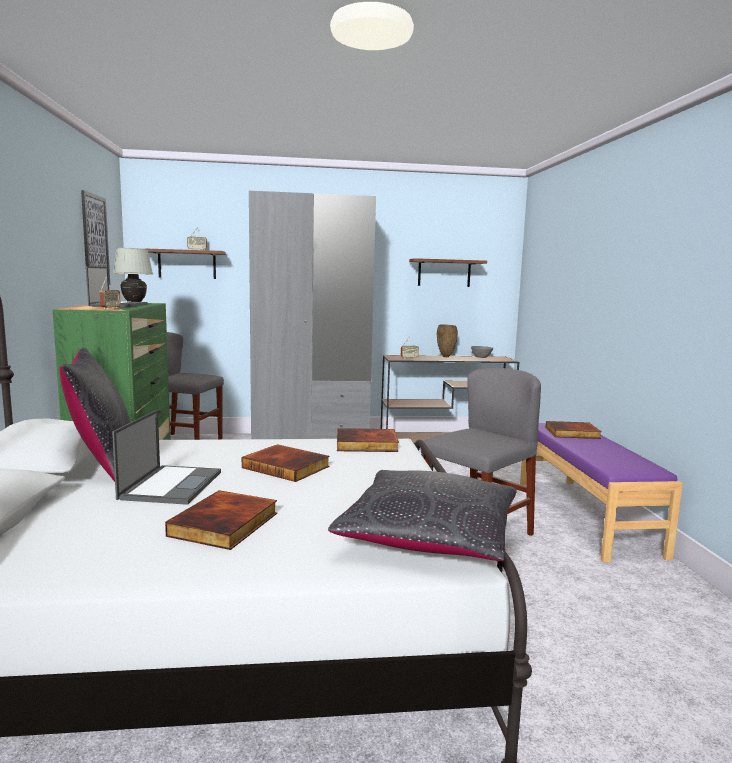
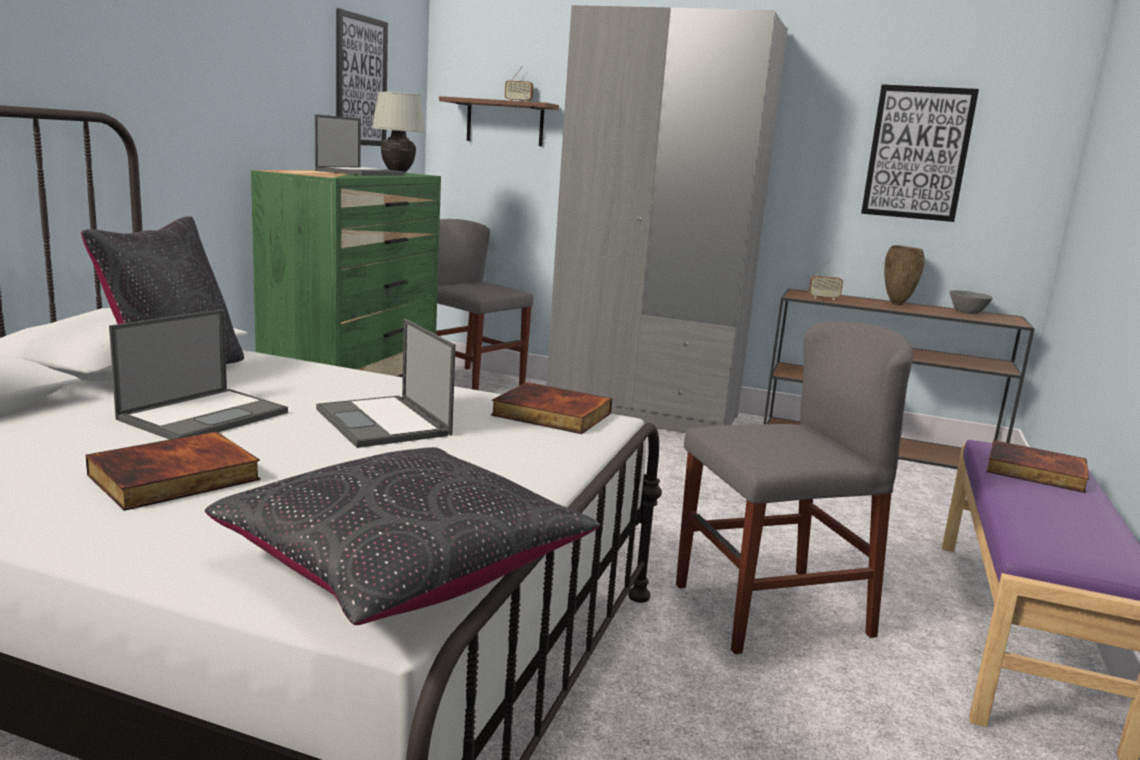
camera: 25 degrees right, 5 degrees up
radio [100,276,121,309] -> none
book [242,444,330,482] -> laptop [316,318,456,448]
shelf [409,258,487,287] -> picture [861,84,979,222]

